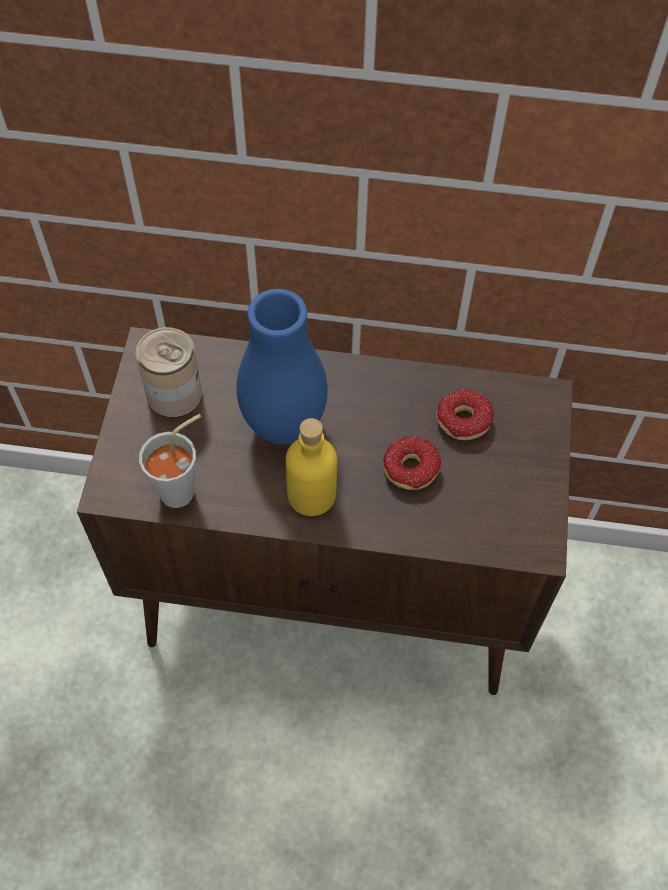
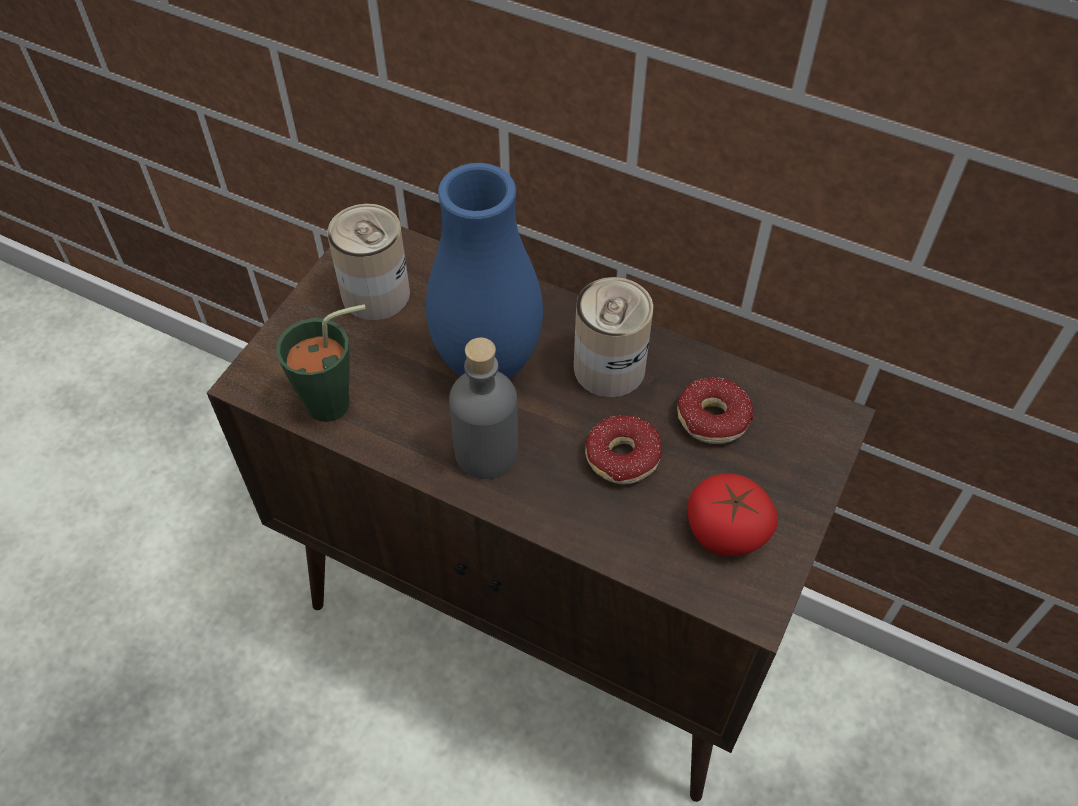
camera: 20 degrees right, 5 degrees down
grey cup [139,414,201,508] -> green cup [276,304,366,422]
yellow bottle [286,418,337,516] -> grey bottle [449,338,518,479]
none -> can [574,277,654,397]
none -> tomato [687,474,778,556]

